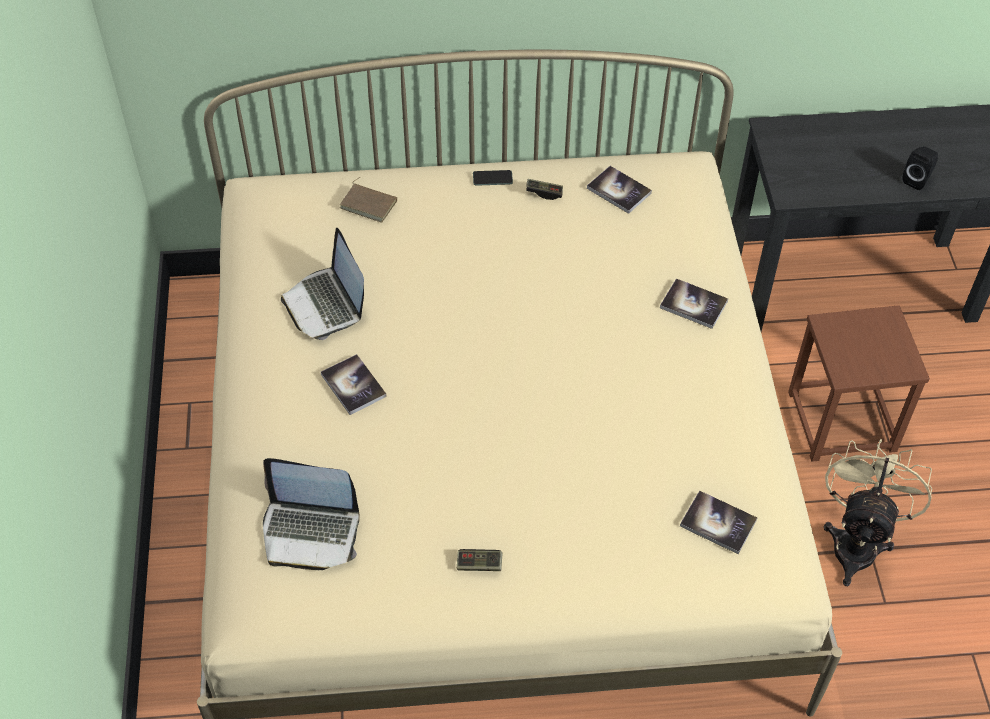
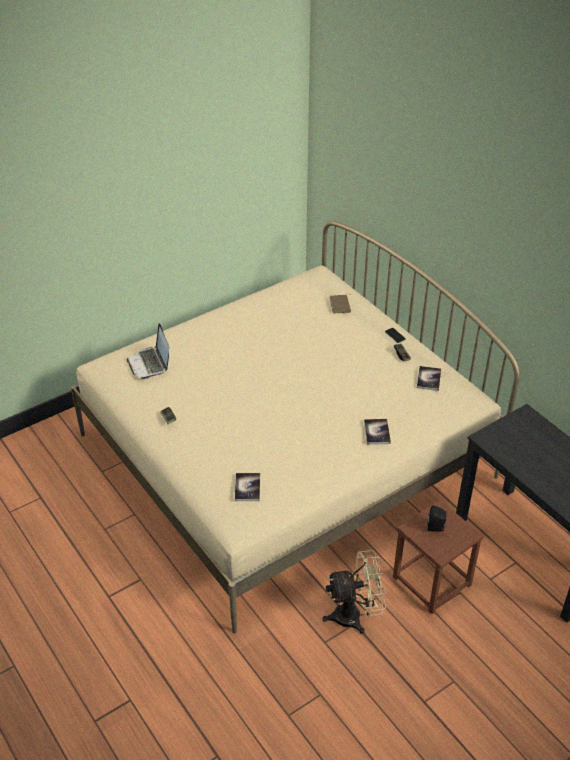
camera: 60 degrees right, 10 degrees down
laptop [281,228,364,340] -> none
book [321,354,387,415] -> none
black speaker [902,147,938,190] -> black speaker moved to [428,505,446,532]

